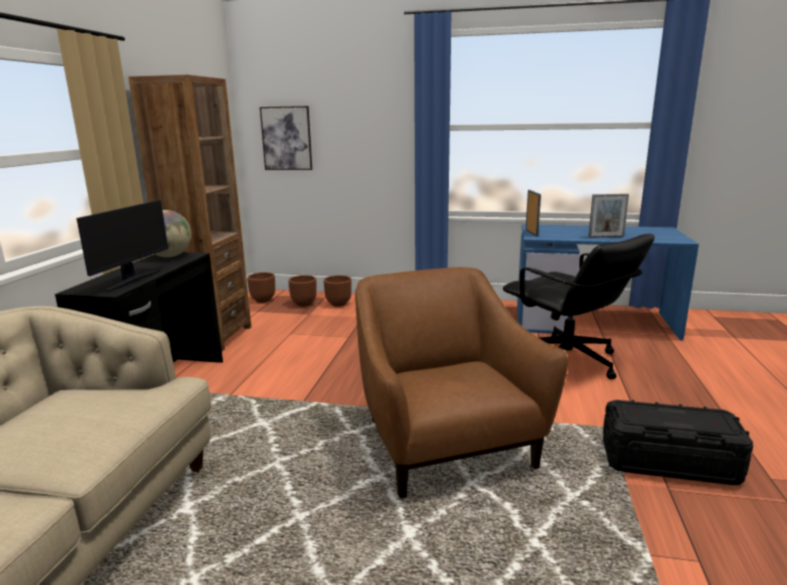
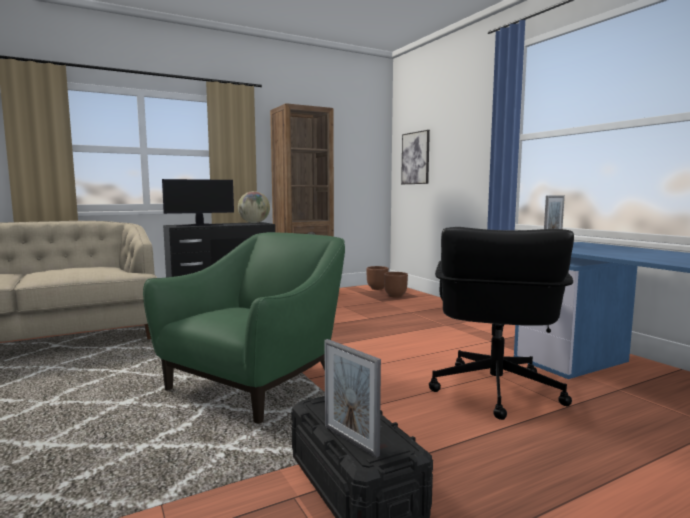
camera: 50 degrees right, 10 degrees down
brown planter [324,275,352,307] -> none
brown armchair [355,267,568,498] -> green armchair [143,232,345,424]
picture frame [588,194,629,238] -> picture frame moved to [324,339,381,458]

